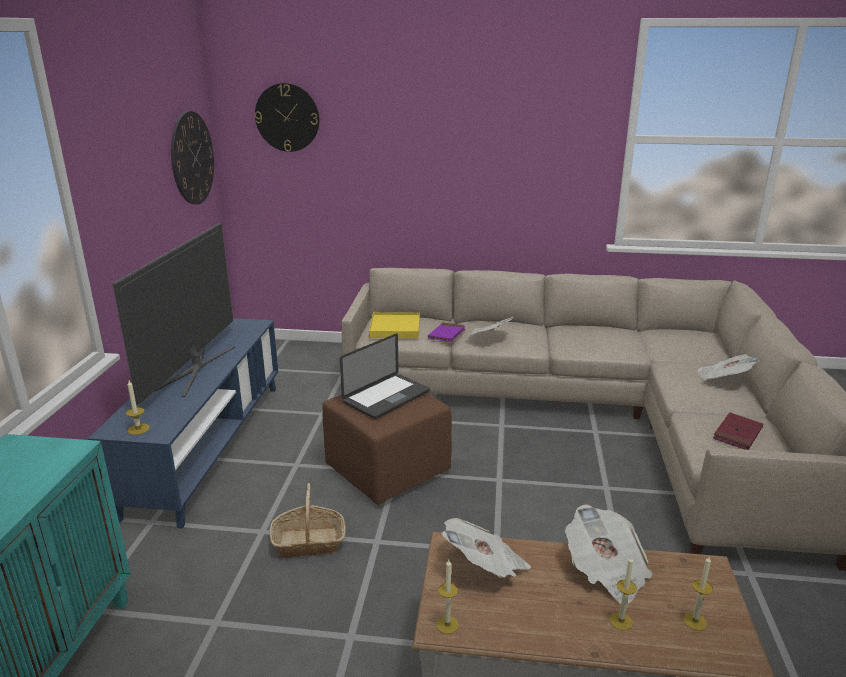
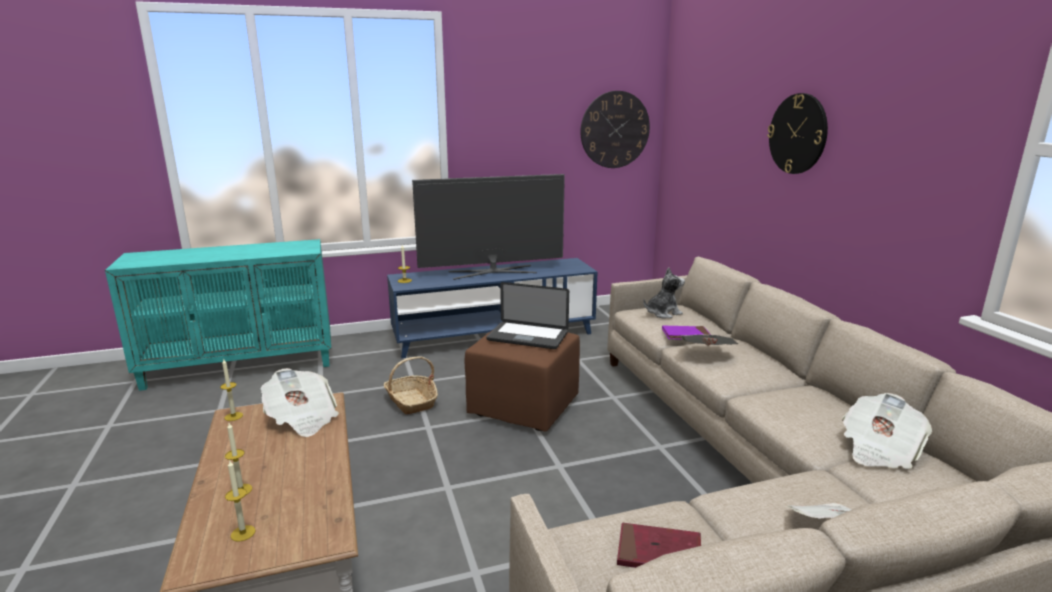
camera: 65 degrees right, 5 degrees down
wall clock [255,83,319,152] -> wall clock moved to [767,93,828,174]
yellow tray [369,312,420,338] -> plush toy [643,267,685,318]
newspaper [565,504,653,605] -> newspaper moved to [842,393,932,469]

